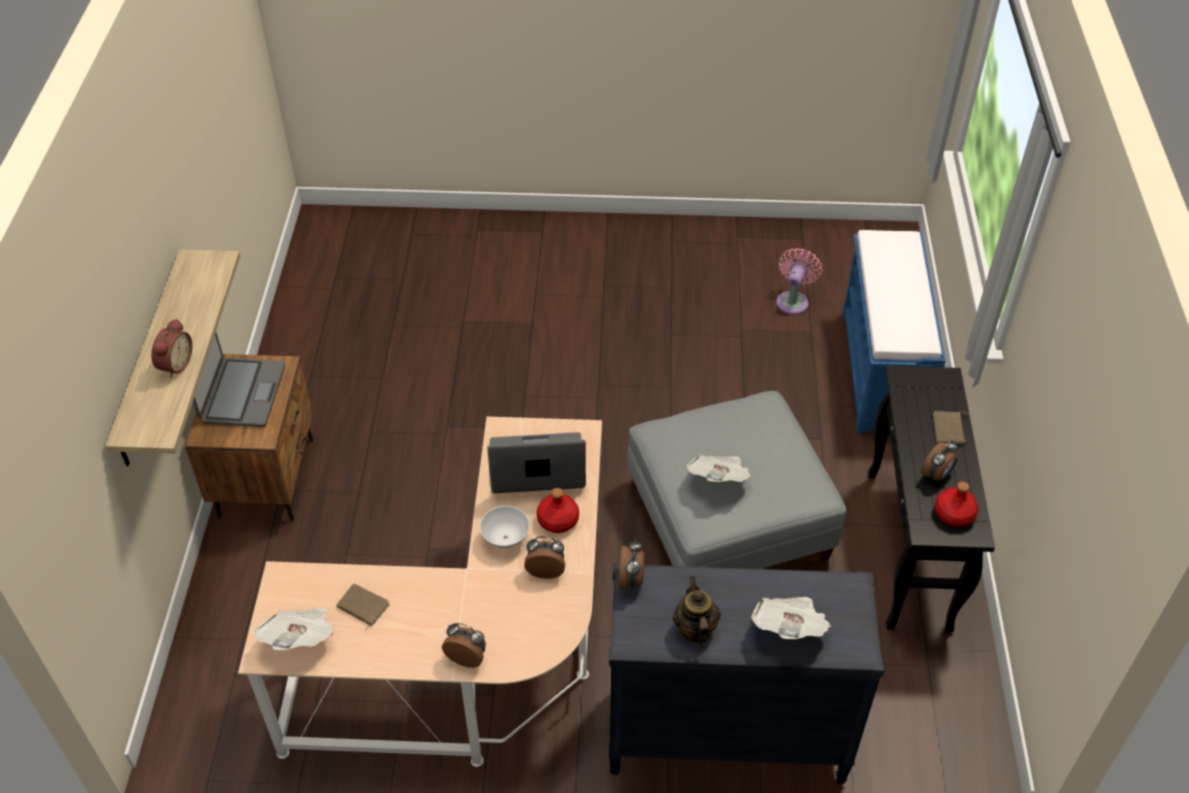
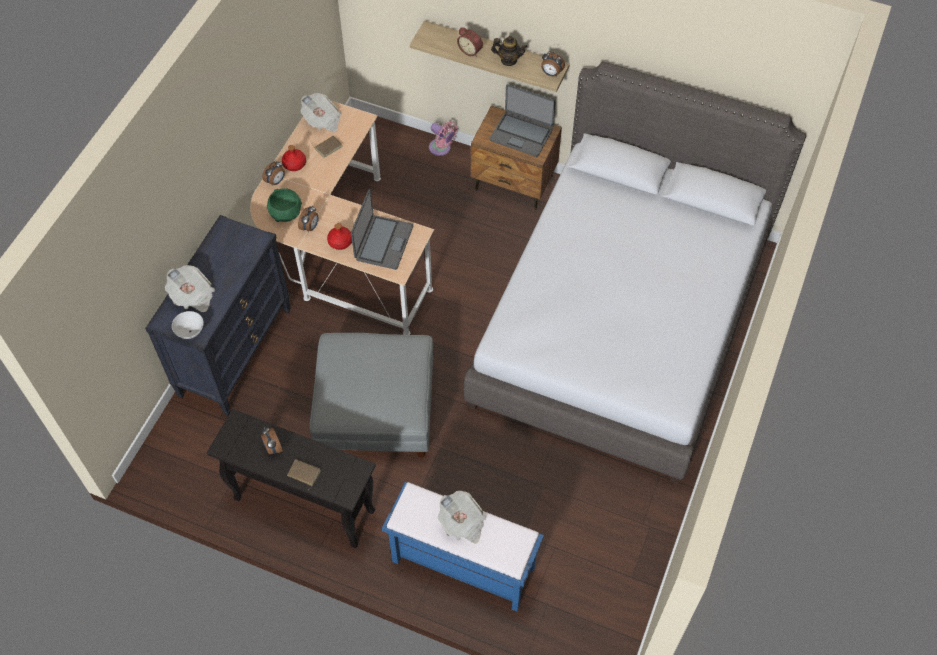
camera: 110 degrees right, 10 degrees up
white bowl [480,506,530,549] -> white bowl moved to [172,311,204,339]
alarm clock [619,539,645,590] -> alarm clock moved to [541,51,565,76]
teapot [673,576,721,649] -> teapot moved to [491,36,527,66]
newspaper [687,455,752,482] -> newspaper moved to [438,491,486,544]
pink fan [776,248,822,315] -> pink fan moved to [429,121,458,156]
red bottle [935,481,979,527] -> red bottle moved to [282,145,306,171]
none -> green bowl [267,188,302,222]
none -> grey bed [464,61,806,484]

